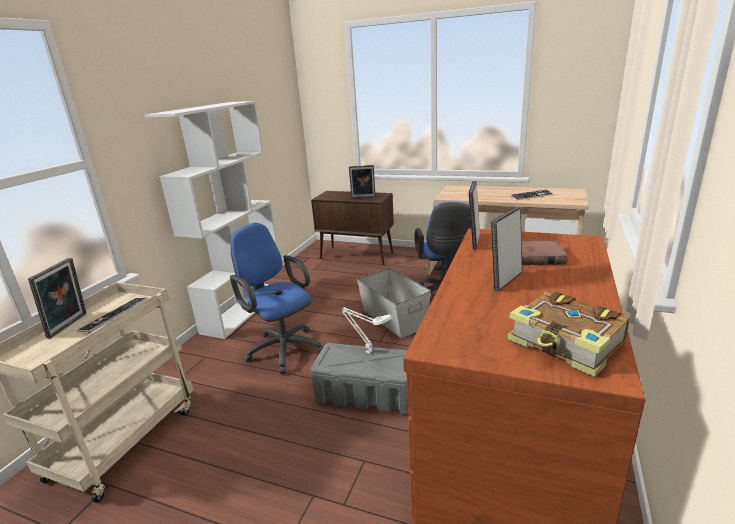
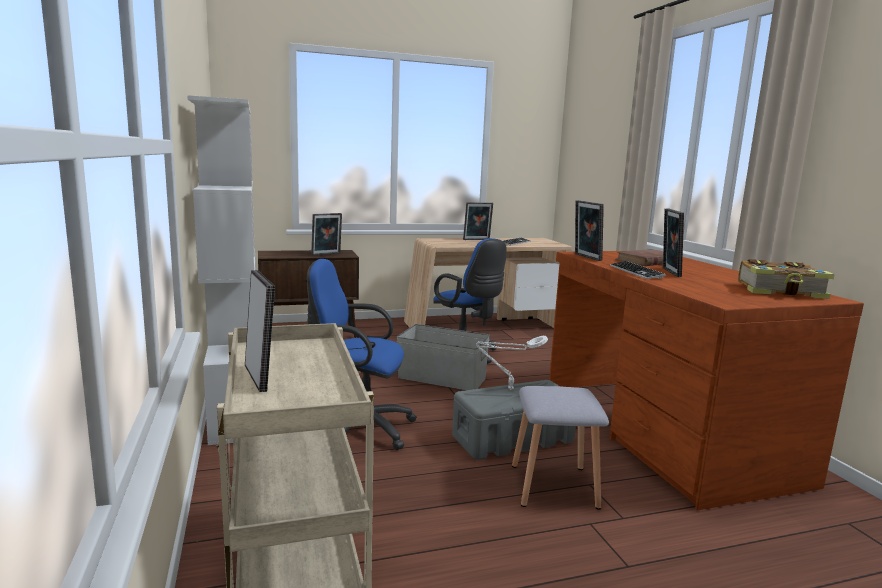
camera: 40 degrees left, 10 degrees down
keyboard [77,298,148,334] -> keyboard moved to [610,261,665,279]
none -> picture frame [463,202,493,240]
none -> grey stool [512,386,609,510]

